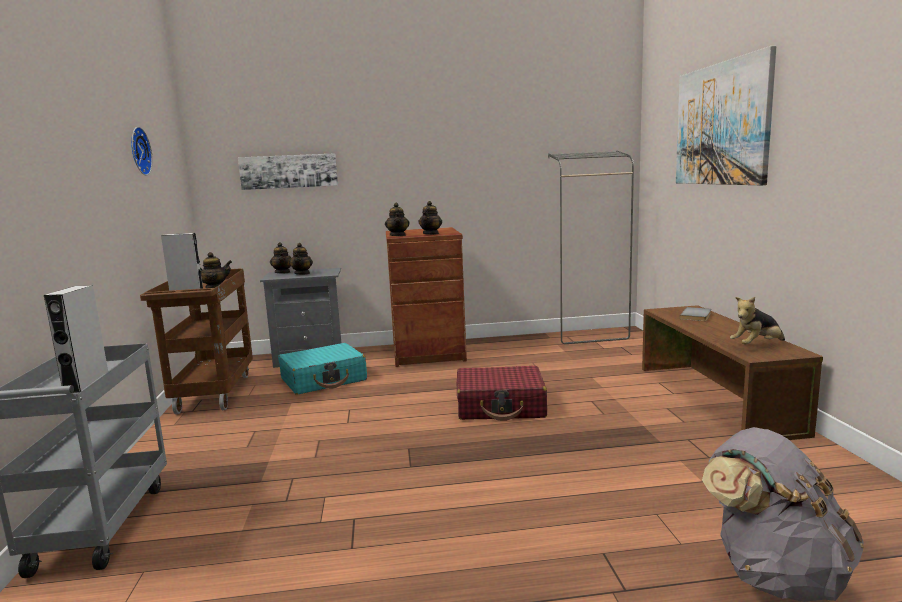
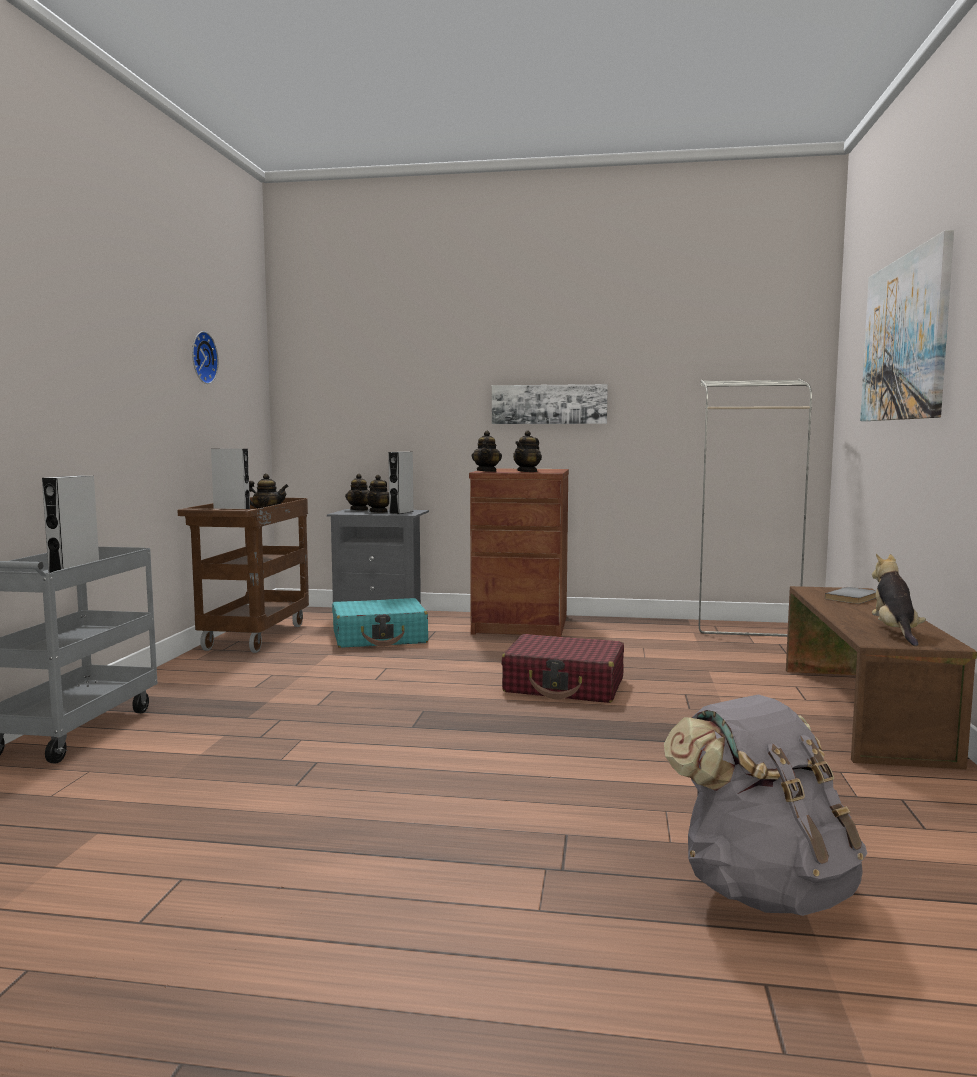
camera: 15 degrees right, 5 degrees down
picture [238,153,338,190] -> picture moved to [492,384,608,424]
plush toy [730,297,785,344] -> plush toy turned 105 degrees clockwise [872,554,926,646]
none -> grey speaker [388,452,414,514]

